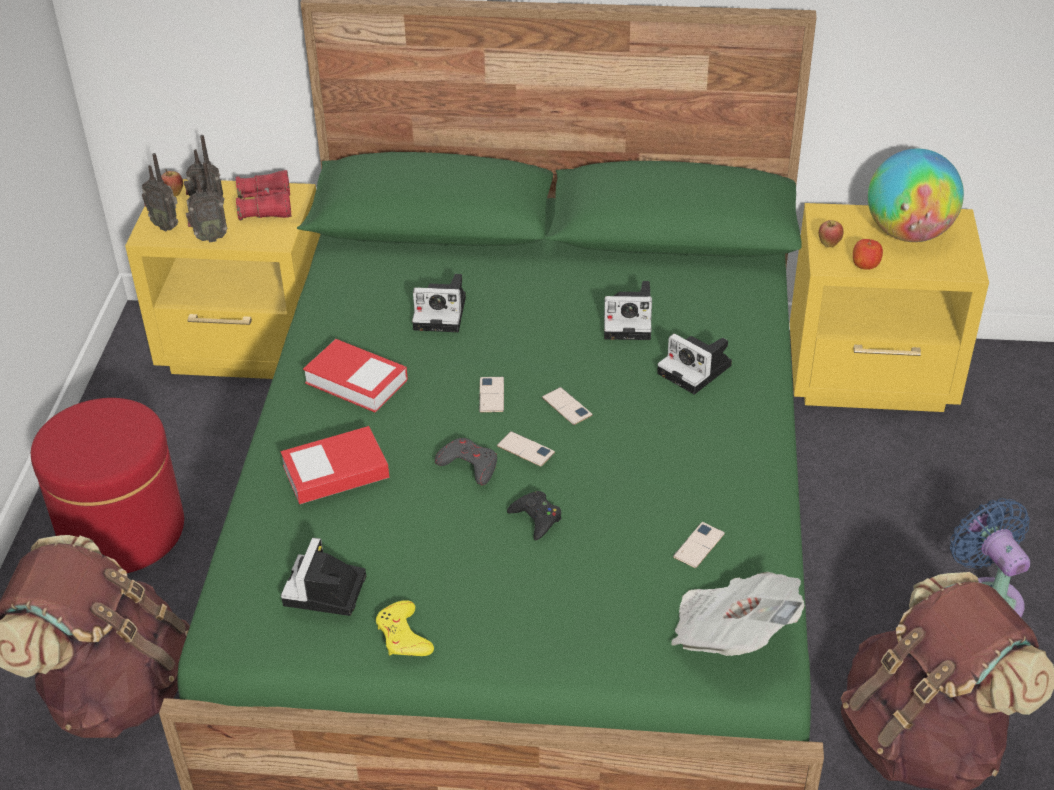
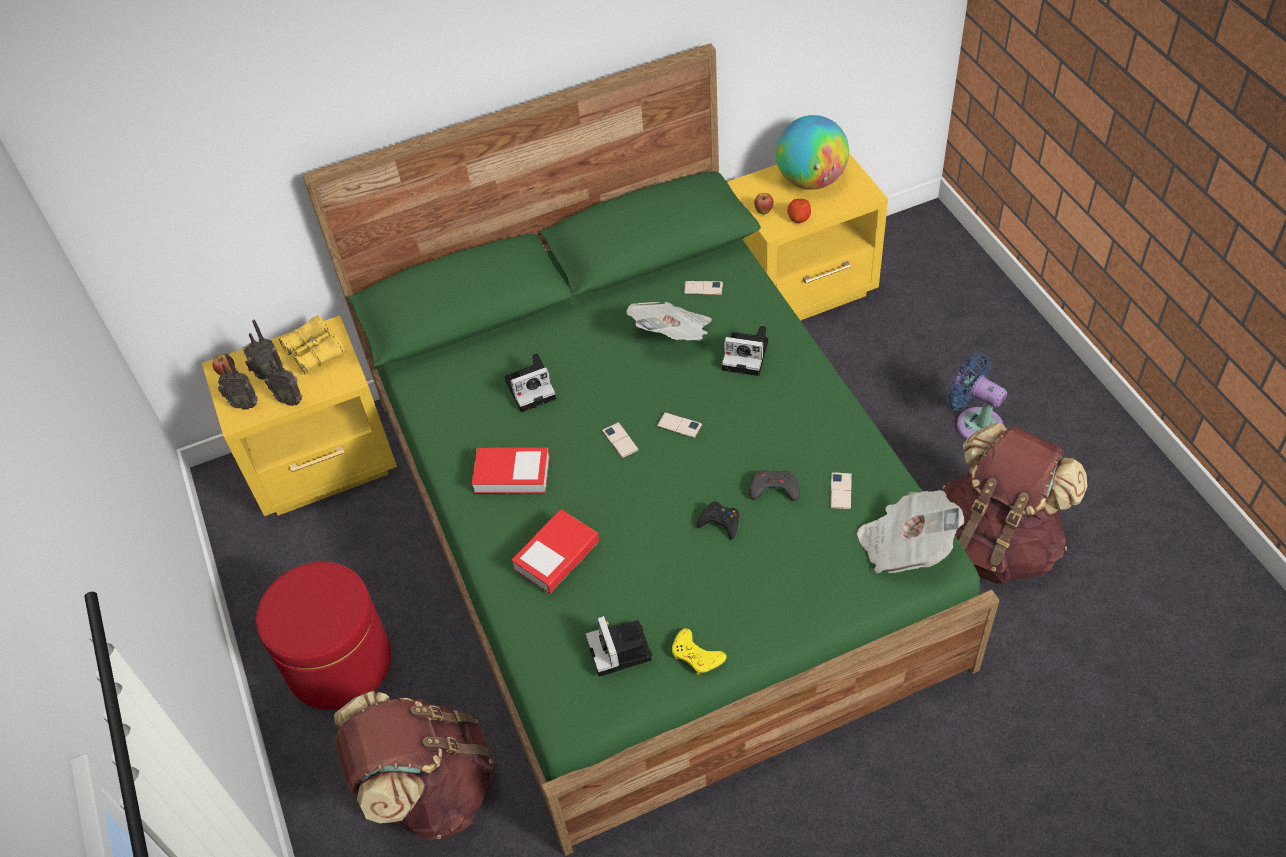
camera: 25 degrees left, 10 degrees up
radio [186,161,227,243] -> radio turned 60 degrees clockwise [264,350,302,406]
red binoculars [236,170,291,220] -> yellow binoculars [279,315,346,374]
grey game controller [435,438,497,485] -> grey game controller moved to [749,470,800,501]
phone [497,431,555,467] -> phone moved to [684,281,723,295]
camera [604,281,652,340] -> newspaper [627,302,712,341]

